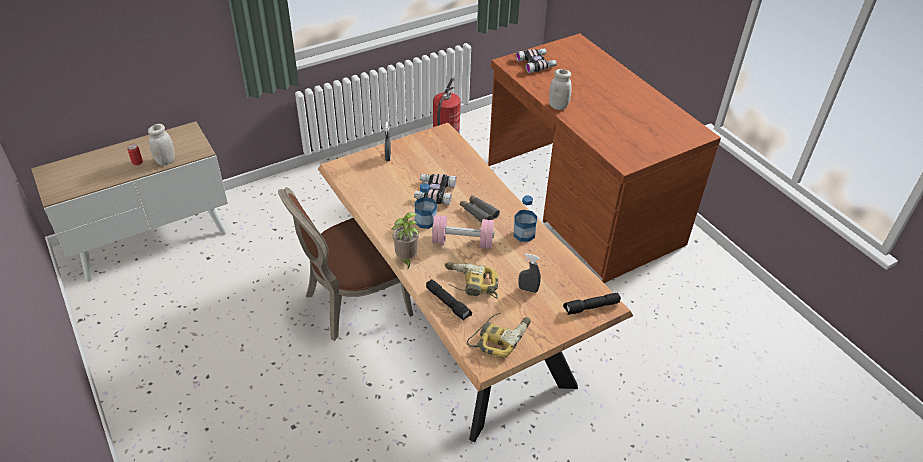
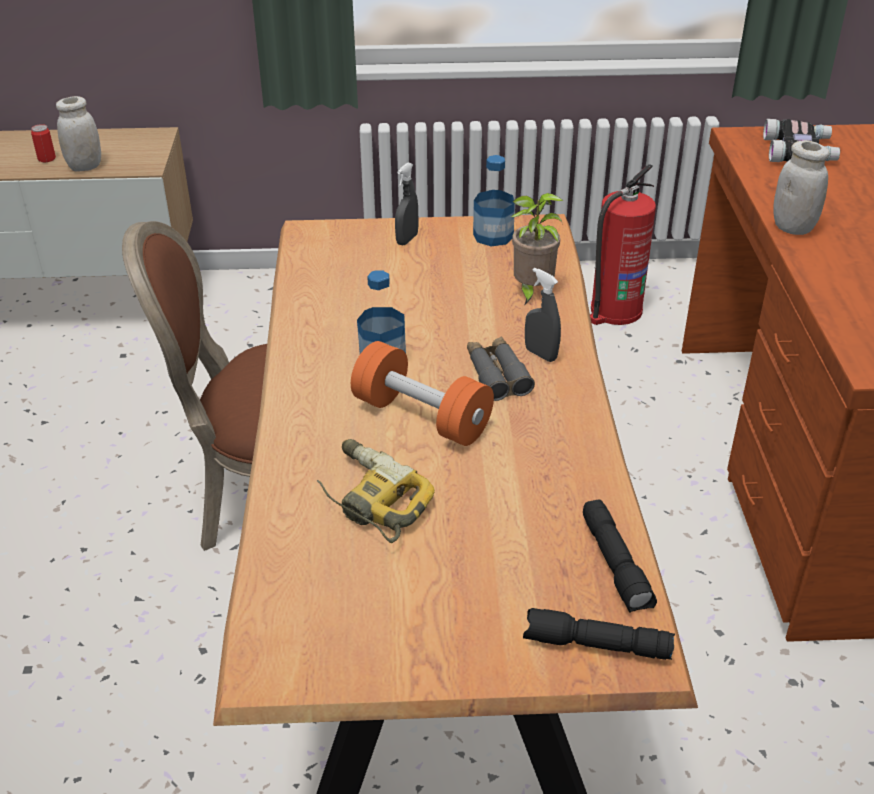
camera: 30 degrees right, 5 degrees down
potted plant [392,212,419,269] -> potted plant moved to [511,193,563,306]
binoculars [414,174,456,205] -> none
black flashlight [426,279,472,321] -> black flashlight moved to [583,499,657,613]
pink dumbbell [432,215,495,249] -> orange dumbbell [351,341,494,446]
power drill [467,313,531,357] -> none
bottle [514,195,538,242] -> bottle moved to [473,155,515,246]
grey spray bottle [518,253,541,293] -> grey spray bottle moved to [525,267,561,362]

